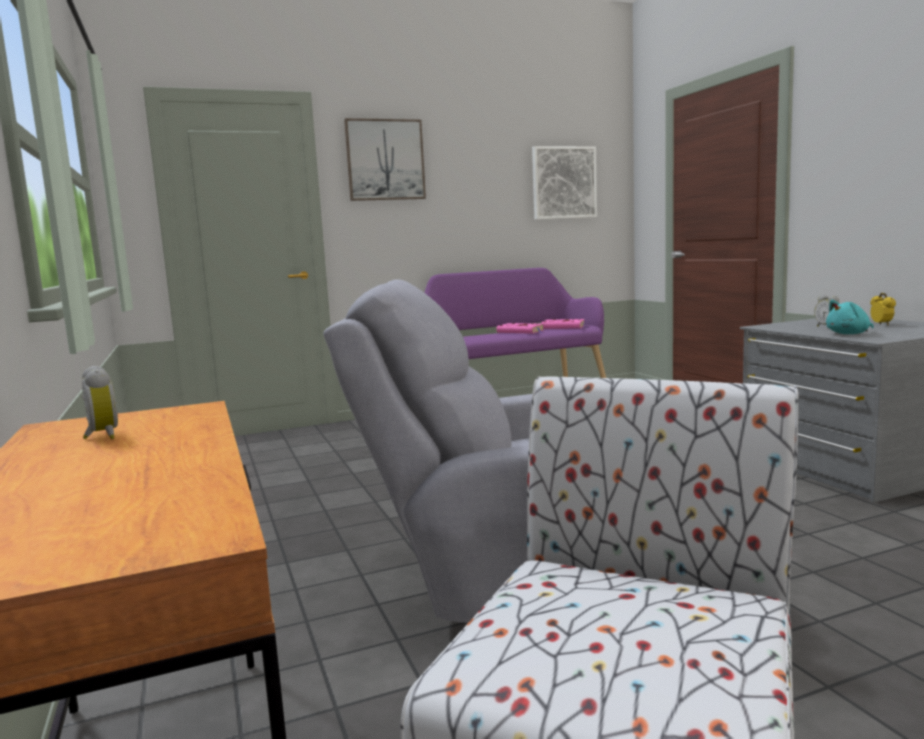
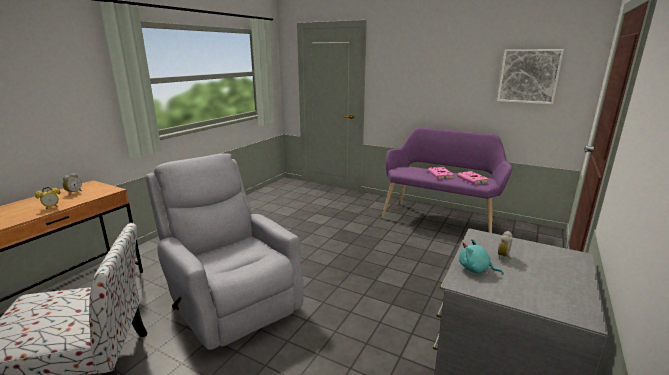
camera: 50 degrees right, 10 degrees up
picture [344,118,426,201] -> none
alarm clock [870,293,896,326] -> alarm clock moved to [35,187,60,209]

